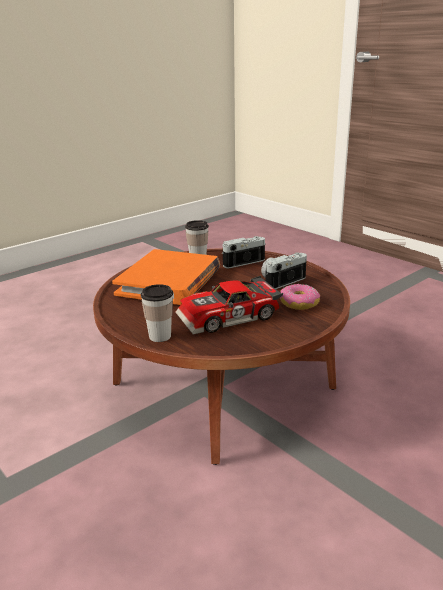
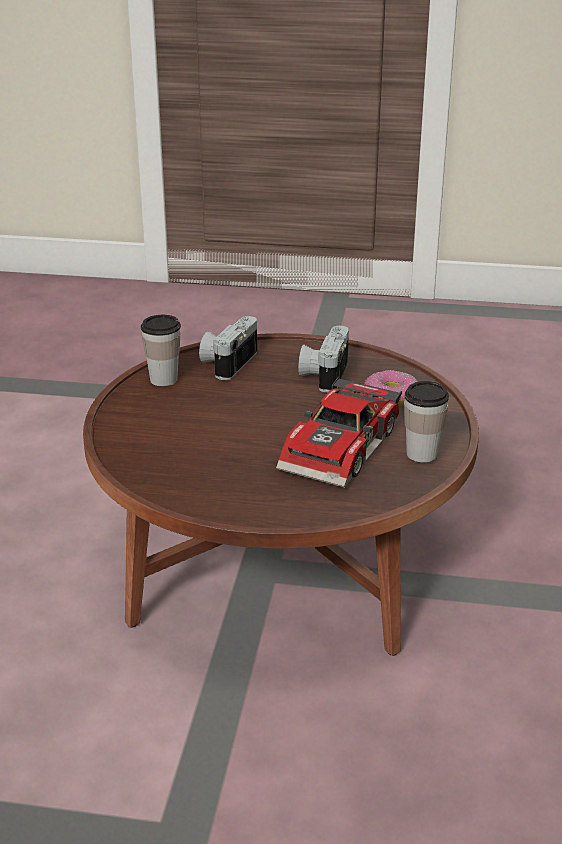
camera: 40 degrees left, 5 degrees up
orange book [112,249,220,305] -> none
cup [141,284,173,342] -> cup moved to [404,381,449,463]

